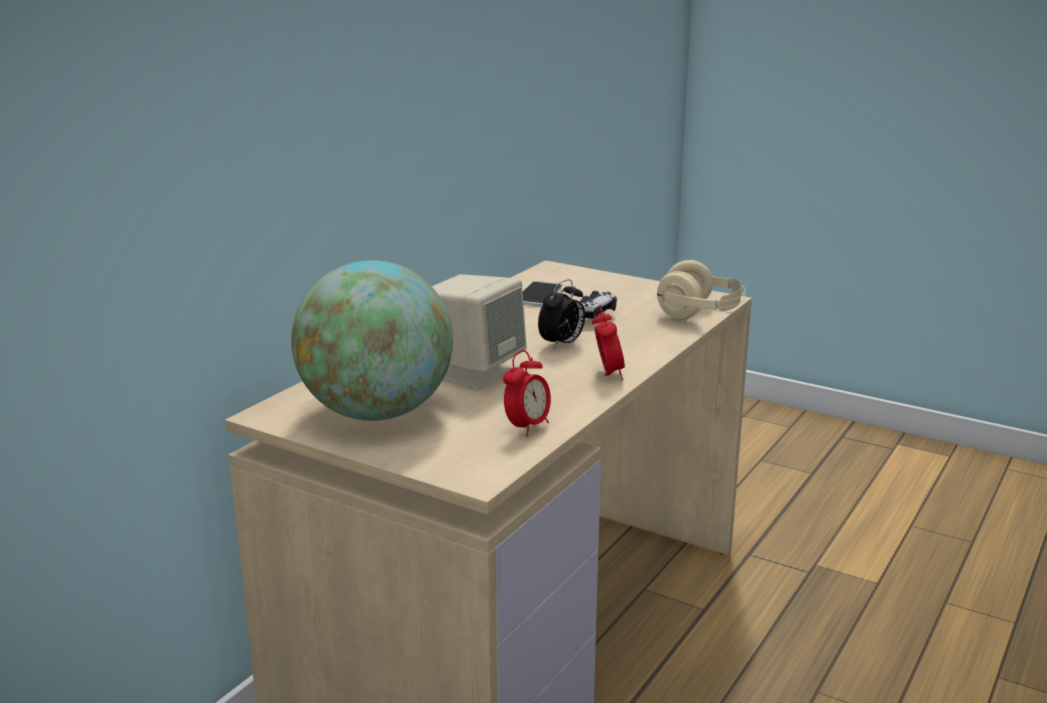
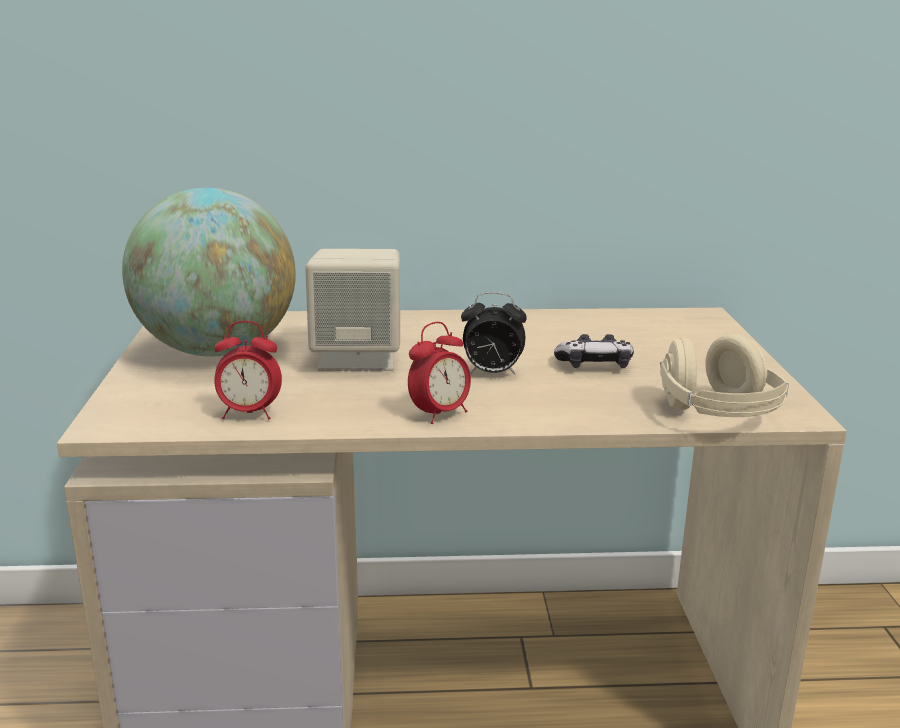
camera: 55 degrees right, 0 degrees up
phone [523,281,562,307] -> none

